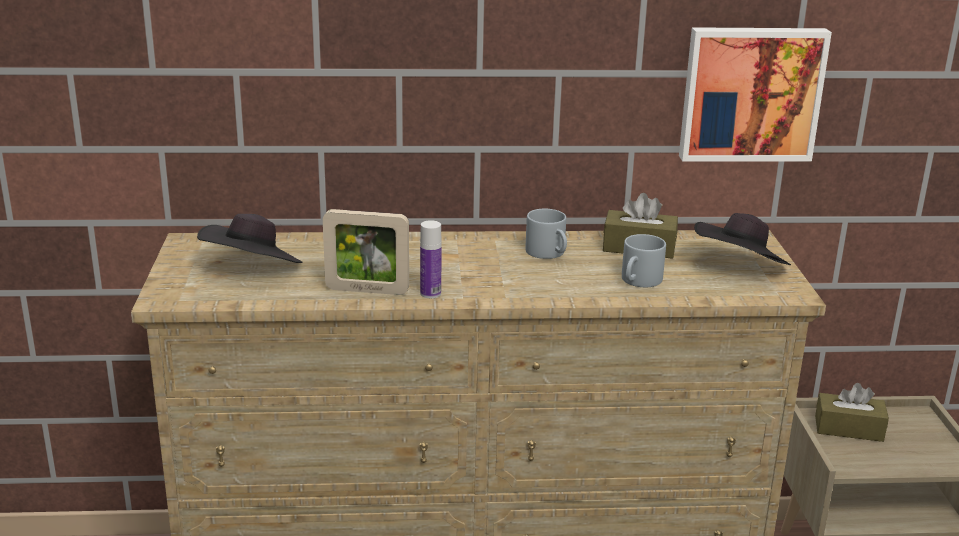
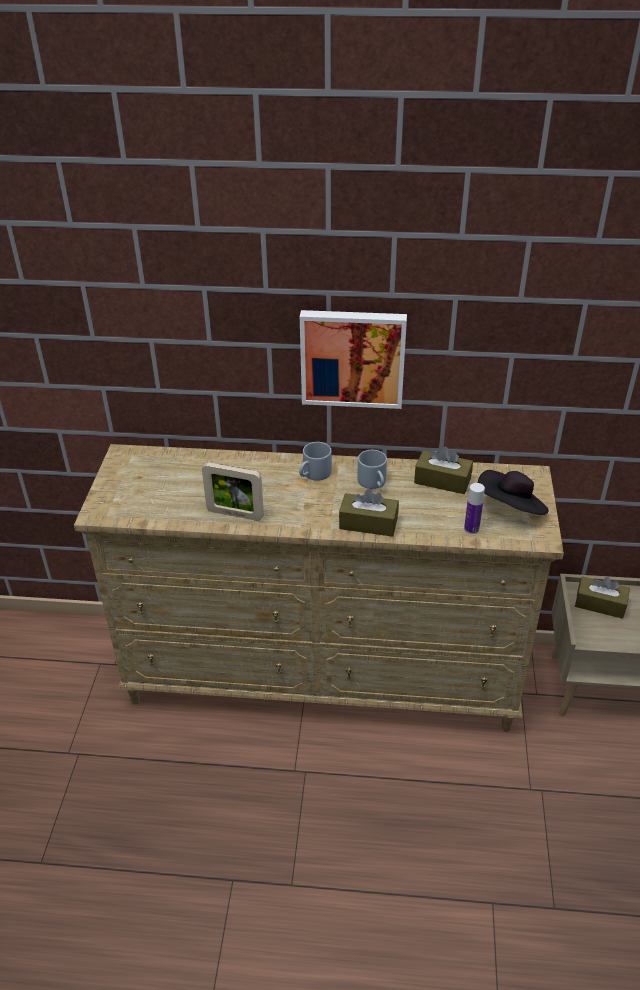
camera: 10 degrees right, 15 degrees up
black hat [197,214,302,263] -> none
bottle [420,220,442,298] -> bottle moved to [464,483,485,534]
grey mug [622,234,666,287] -> grey mug moved to [299,442,332,481]
picture [679,27,832,162] -> picture moved to [300,310,407,409]
none -> brown tissue box [339,489,399,537]

